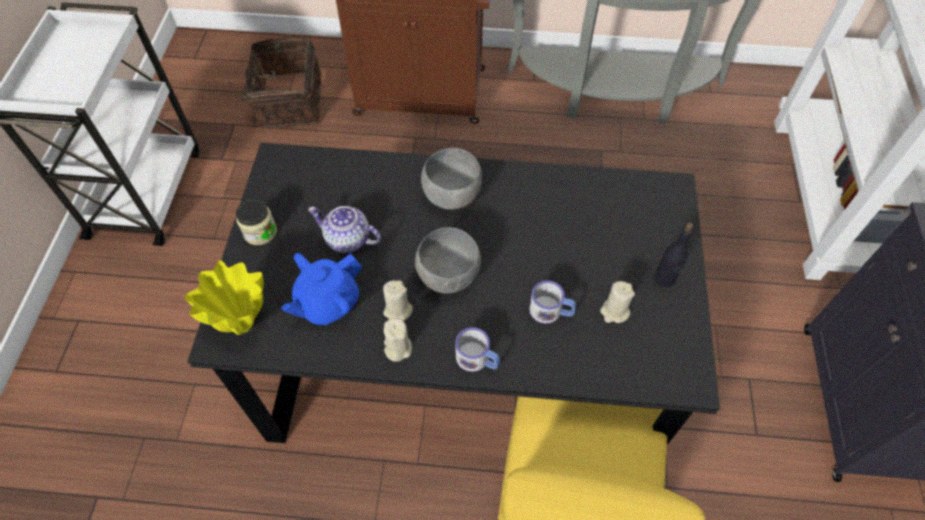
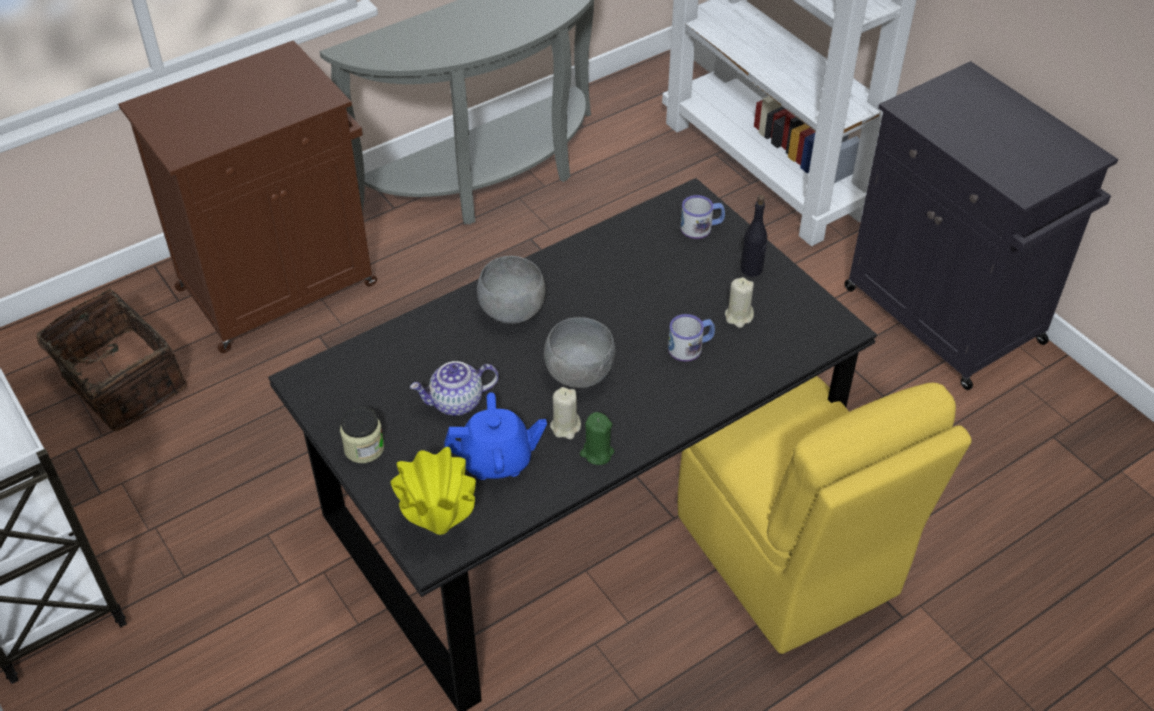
camera: 40 degrees left, 10 degrees down
blue teapot [281,253,363,325] -> blue teapot turned 105 degrees counterclockwise [444,392,547,480]
beige candle [383,318,412,362] -> green candle [580,412,614,465]
mug [455,327,500,372] -> mug moved to [681,195,725,239]

